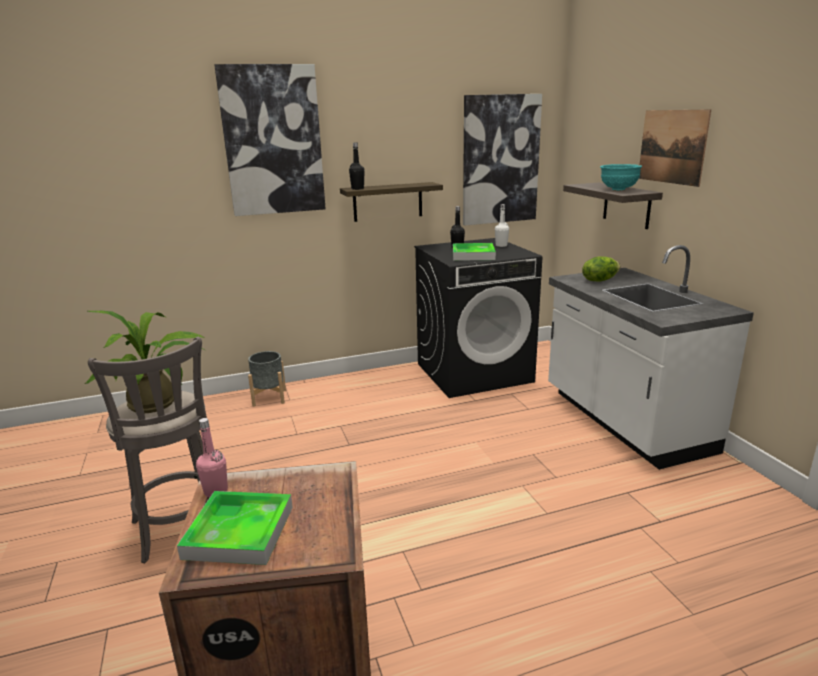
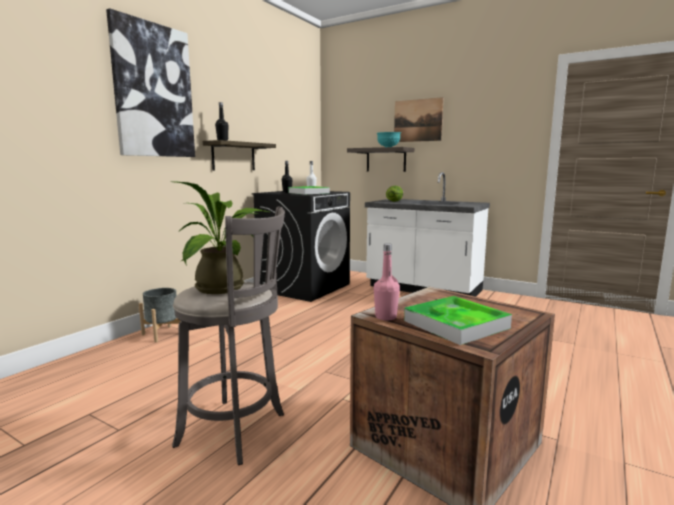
camera: 40 degrees left, 10 degrees down
picture [463,94,542,225] -> none

